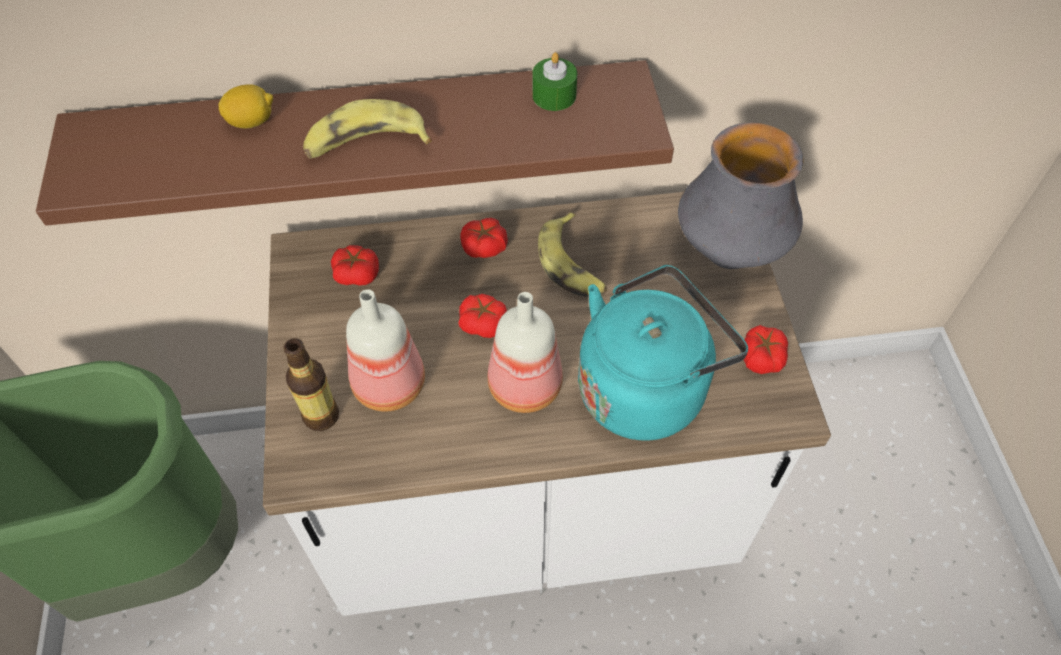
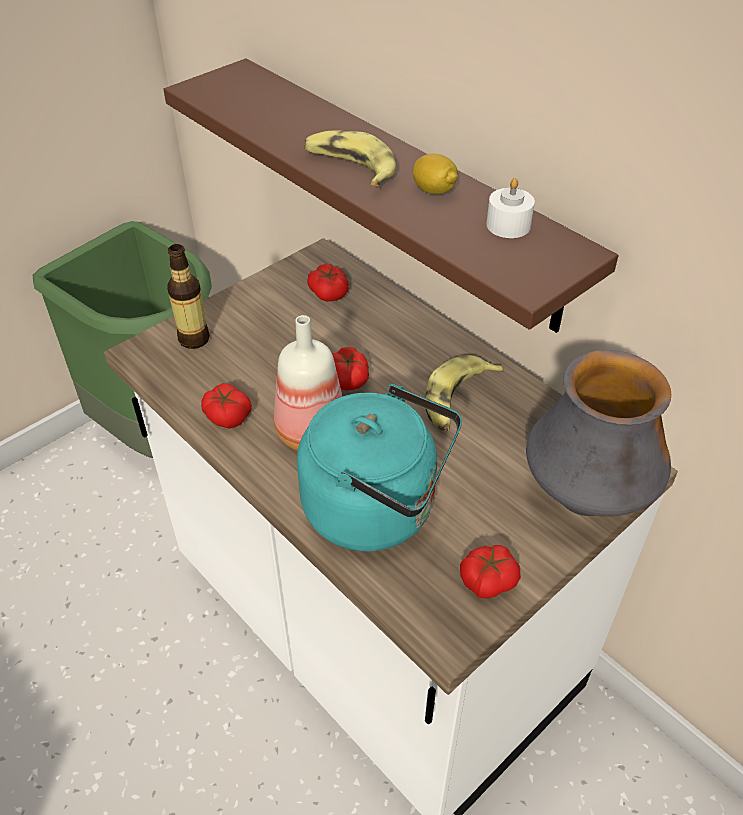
camera: 55 degrees right, 10 degrees down
lemon [218,84,273,128] -> lemon moved to [413,153,458,194]
bottle [346,289,425,412] -> none
tomato [460,218,508,258] -> tomato moved to [201,383,252,429]
green candle [532,52,577,111] -> white candle [486,178,535,238]

